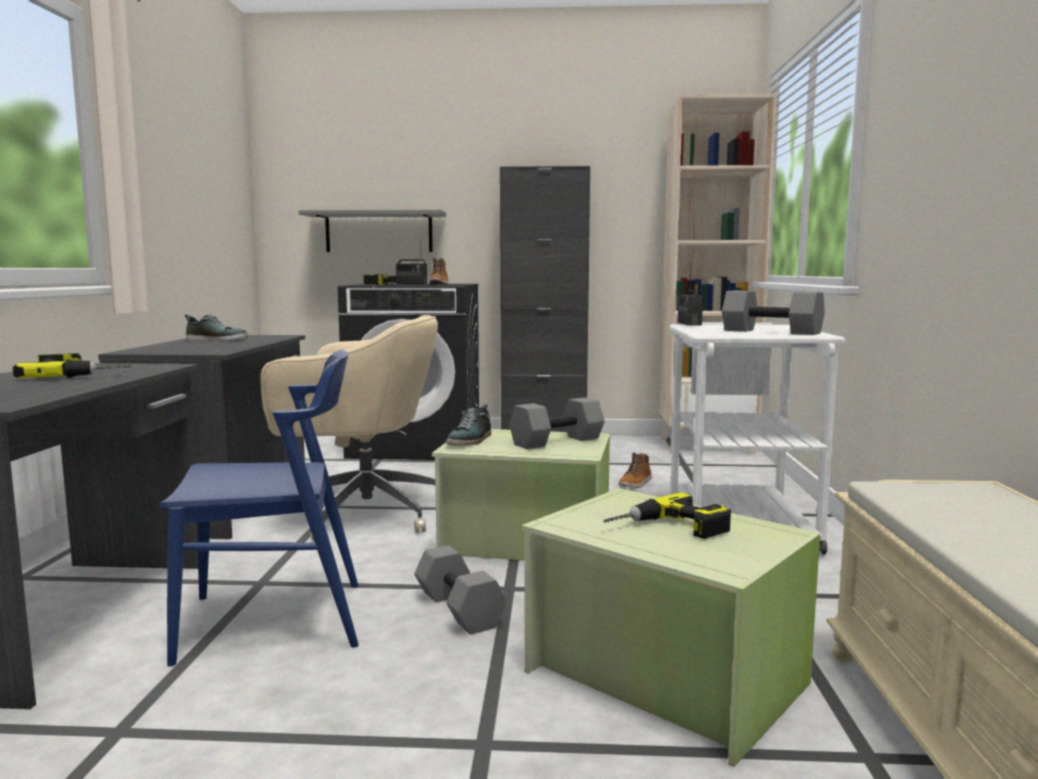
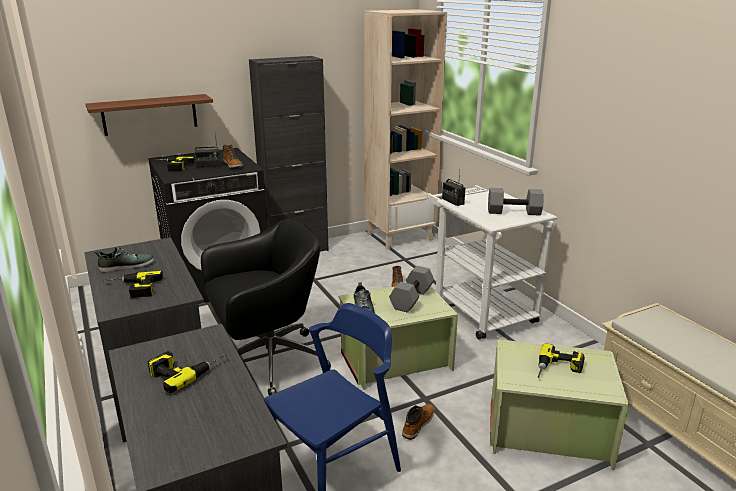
camera: 30 degrees left, 15 degrees up
beige office chair [260,315,438,541] -> black office chair [201,219,331,396]
grey shelf [299,209,446,252] -> brown shelf [85,94,213,136]
grey dumbbell [415,545,507,634] -> boot [402,404,434,440]
none -> power drill [103,271,163,298]

